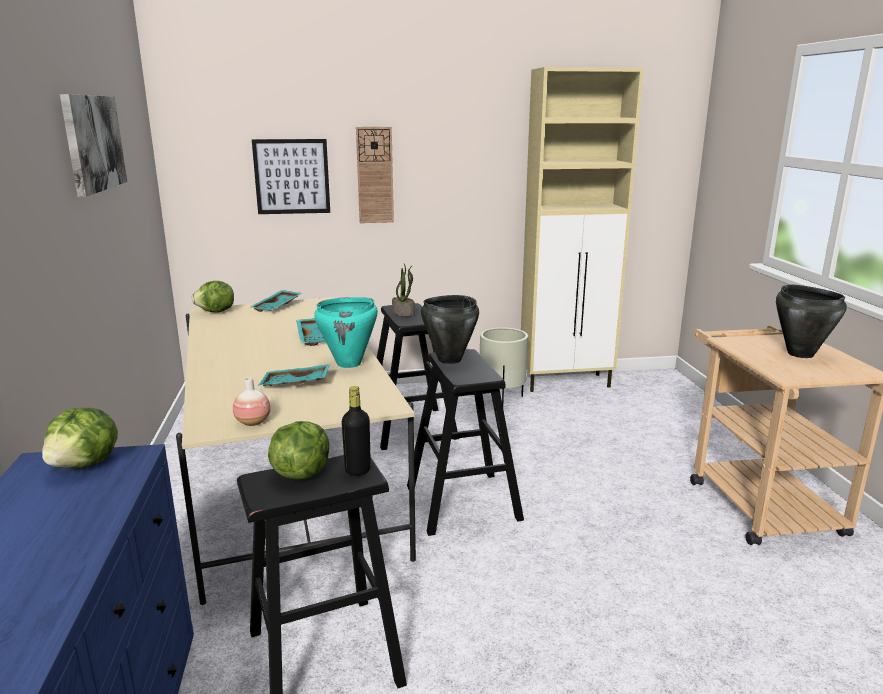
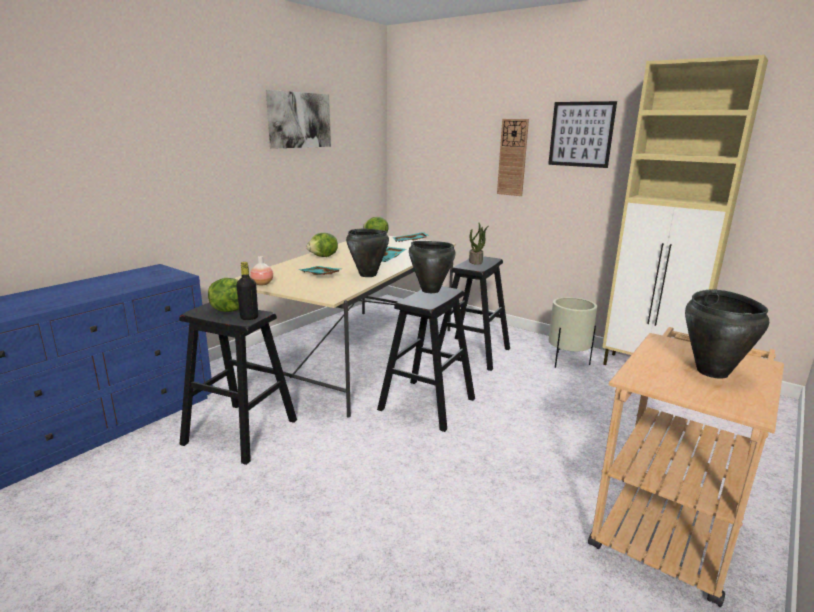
camera: 45 degrees right, 0 degrees up
lettuce [42,408,118,469] -> lettuce moved to [306,233,338,257]
picture [252,139,330,214] -> picture moved to [548,101,617,168]
turquoise cooking pot [314,297,378,368] -> black cooking pot [346,229,389,277]

